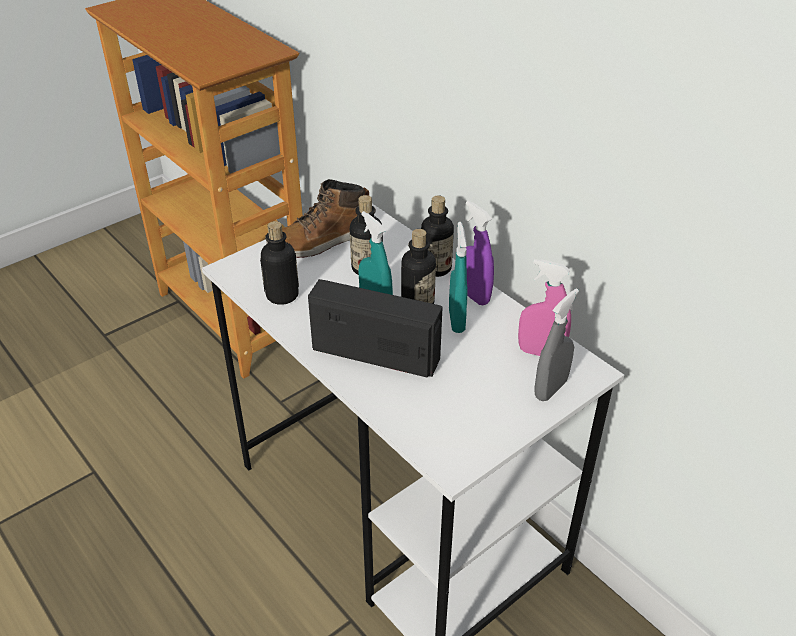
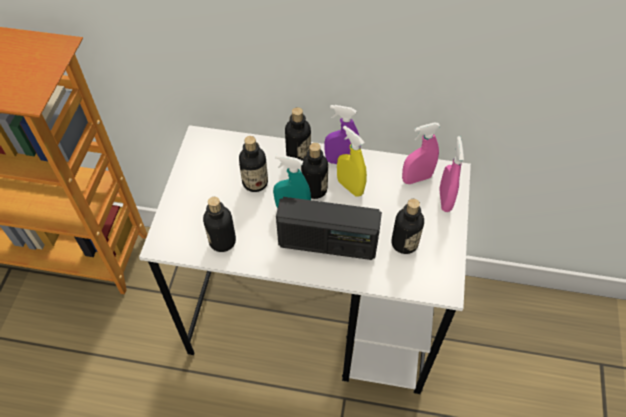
camera: 40 degrees left, 15 degrees up
boot [266,179,369,258] -> none
radio [308,279,443,377] -> radio turned 150 degrees counterclockwise [276,197,382,260]
turquoise spray bottle [449,222,467,333] -> yellow spray bottle [337,126,367,197]
grey spray bottle [534,289,579,401] -> pink spray bottle [440,136,464,212]
none -> bottle [391,199,424,254]

